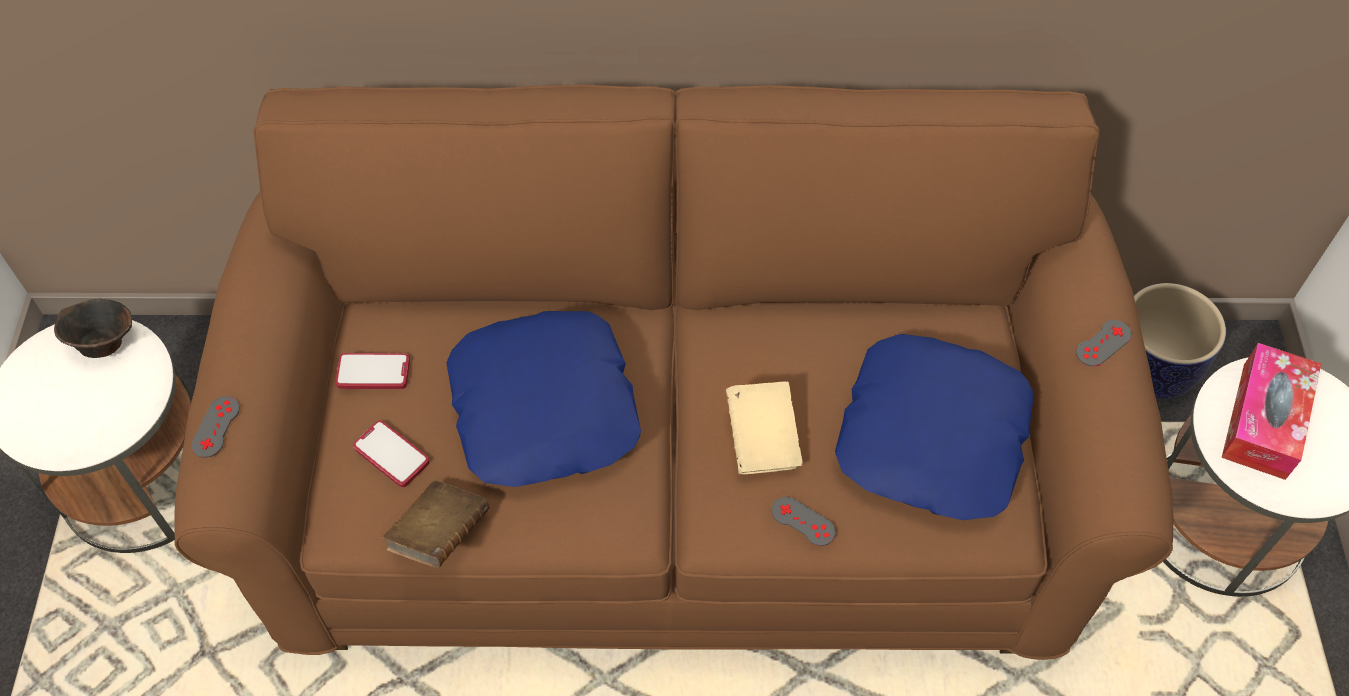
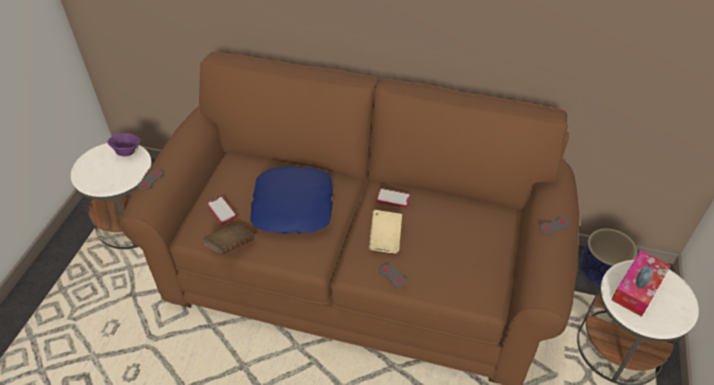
camera: 15 degrees right, 10 degrees down
brown bowl [54,299,132,358] -> purple bowl [107,133,140,156]
phone [335,353,410,389] -> phone moved to [376,188,411,208]
blue pillow [835,334,1034,520] -> none

